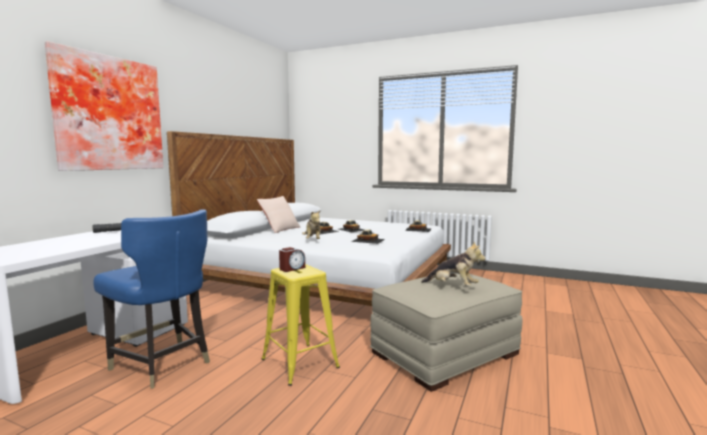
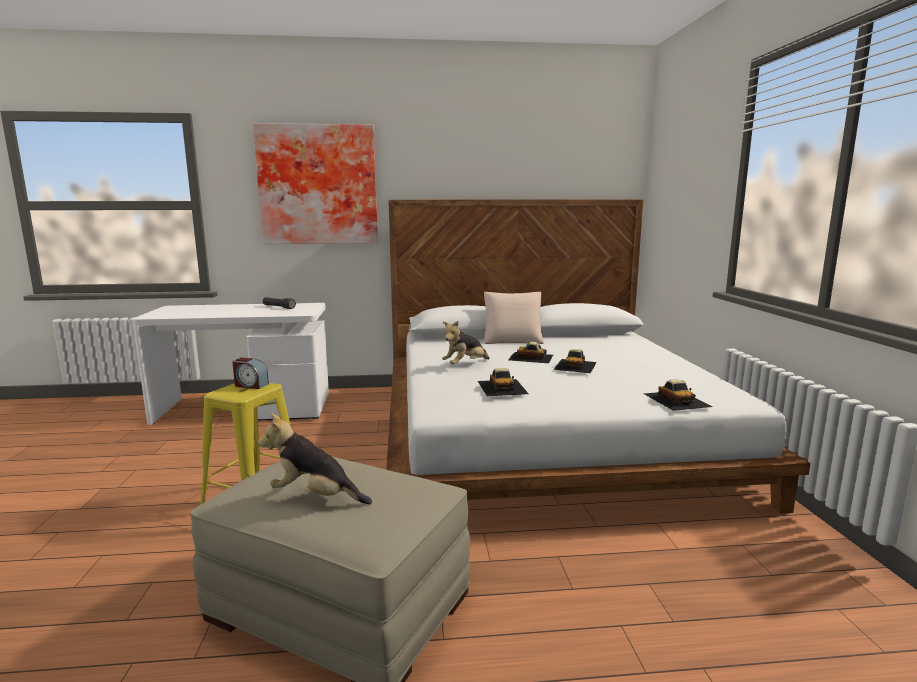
camera: 60 degrees right, 5 degrees up
blue chair [93,209,210,389] -> none
plush toy [422,242,485,286] -> plush toy turned 105 degrees clockwise [258,413,372,504]

